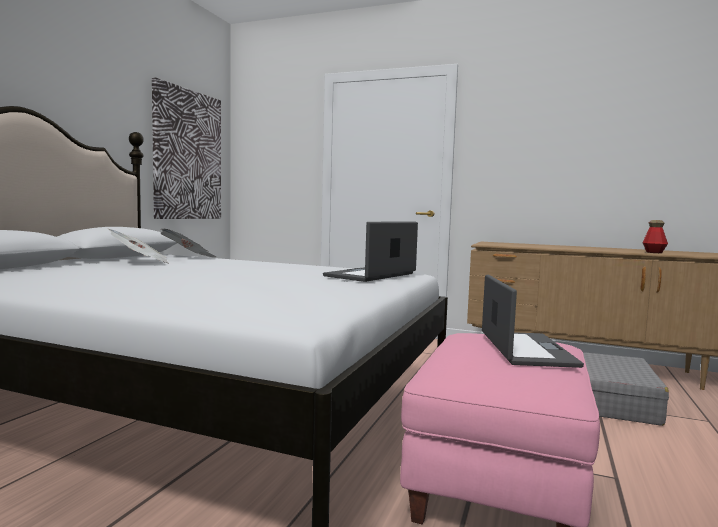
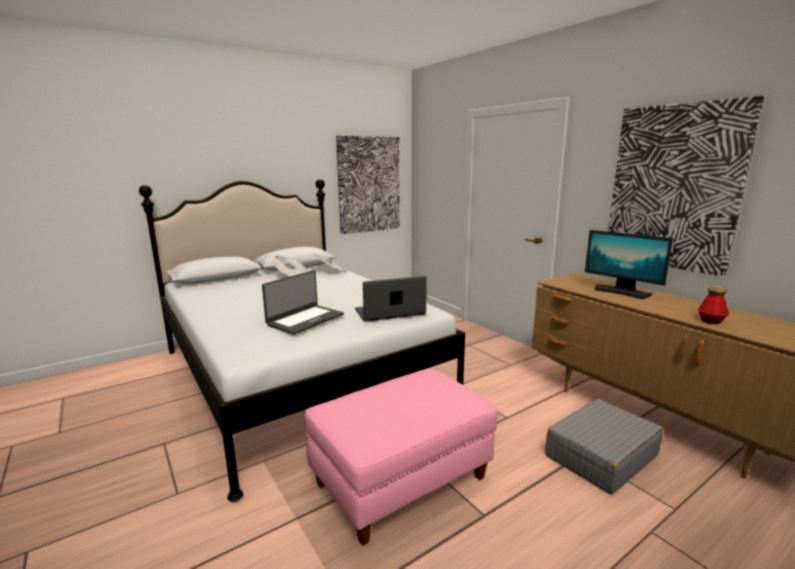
camera: 35 degrees right, 10 degrees up
laptop [482,275,584,368] -> laptop moved to [262,270,344,335]
none -> monitor [585,230,673,299]
none -> picture [608,96,764,277]

